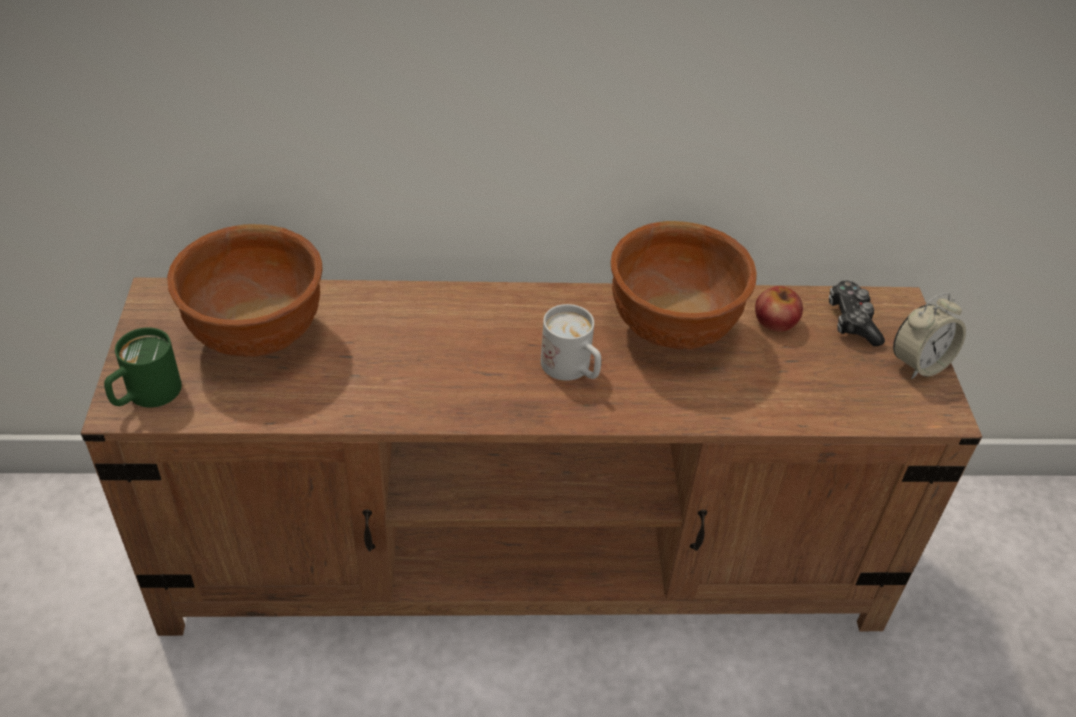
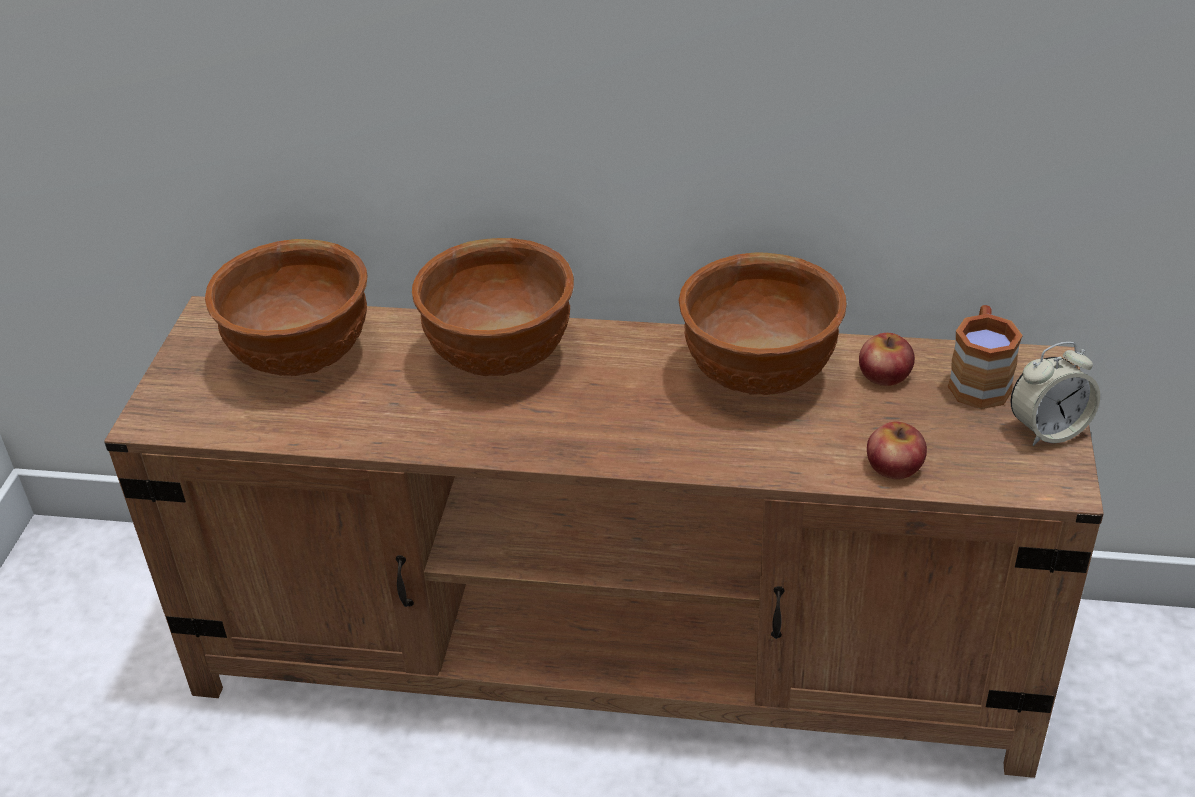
camera: 15 degrees right, 5 degrees down
green mug [104,327,182,408] -> none
white mug [541,304,601,381] -> none
game controller [829,281,885,346] -> brown mug [948,305,1023,409]
none -> brown bowl [412,238,574,376]
none -> apple [867,421,927,479]

